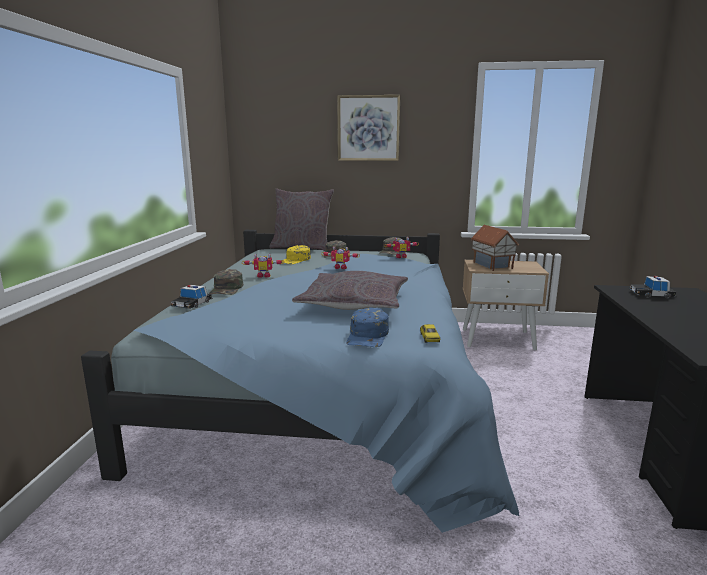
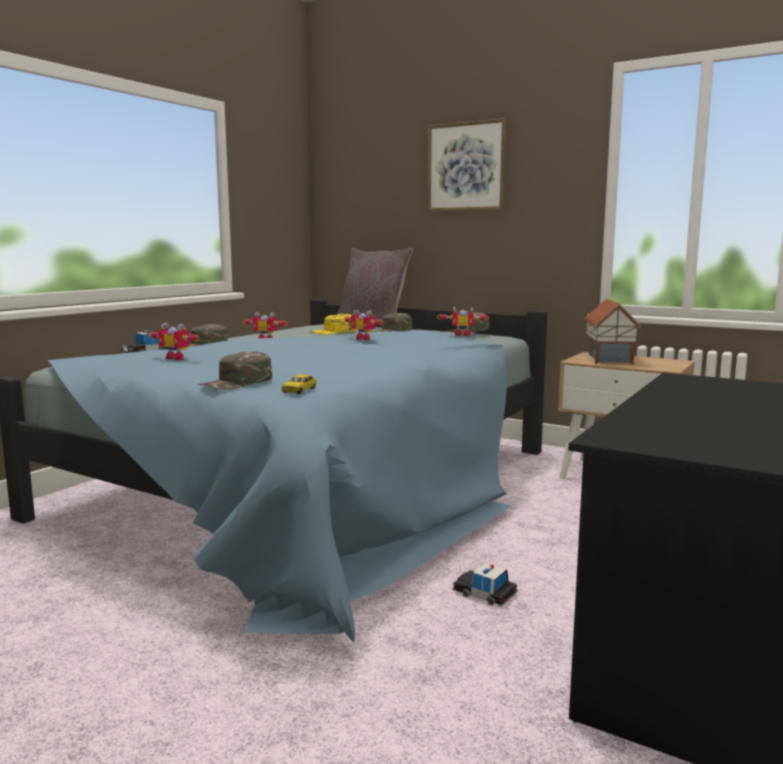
camera: 25 degrees right, 5 degrees down
grey pillow [292,271,408,310] -> none
blue cap [346,307,389,347] -> green cap [198,351,272,390]
toy car [629,276,677,299] -> toy car moved to [452,562,518,606]
none -> toy robot [149,323,200,360]

